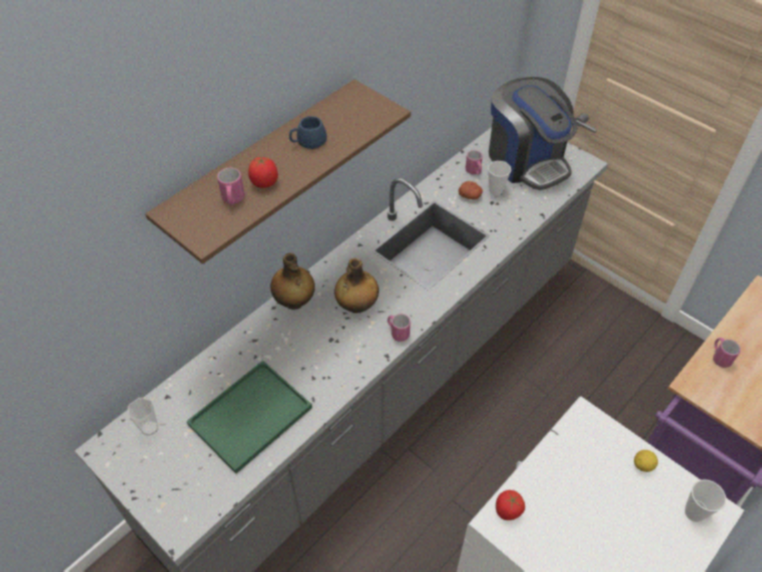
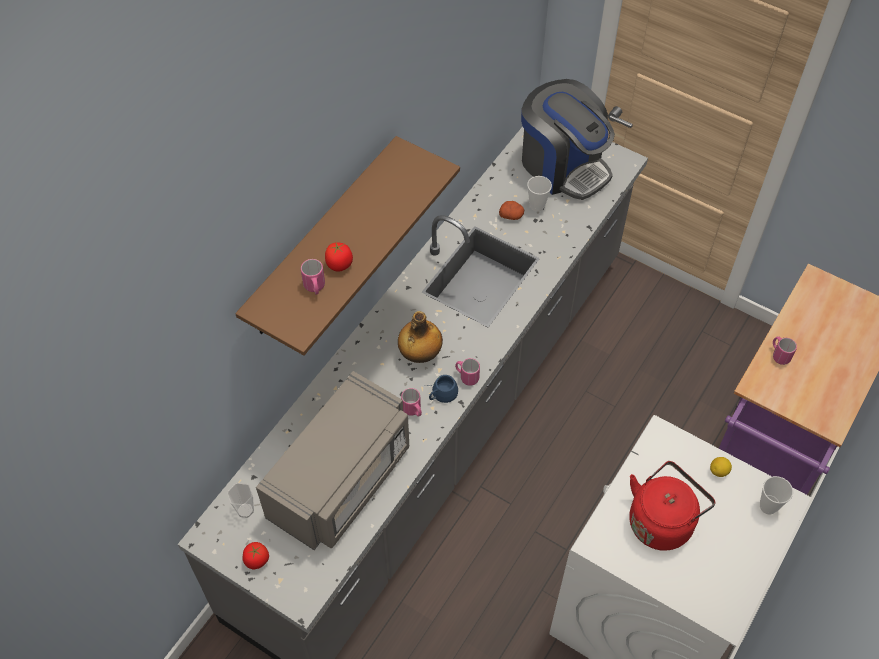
camera: 10 degrees left, 5 degrees up
green tray [186,361,312,474] -> grey microwave [256,371,409,550]
bottle [271,253,315,310] -> none
blue mug [289,116,327,149] -> blue mug moved to [427,375,458,403]
pink mug [465,150,483,175] -> pink mug moved to [401,388,422,417]
tomato [496,490,525,520] -> tomato moved to [243,542,269,569]
none -> red kettle [629,461,715,551]

